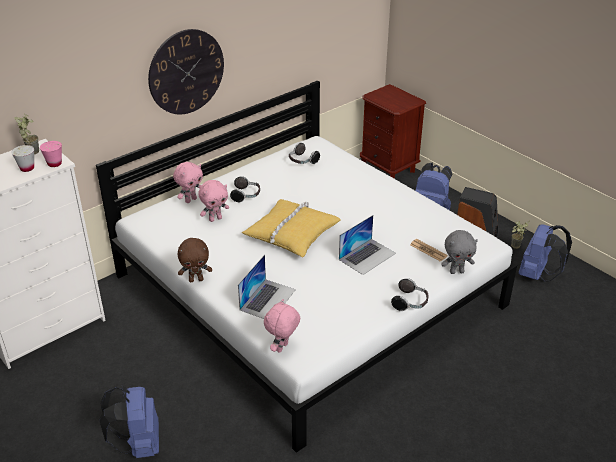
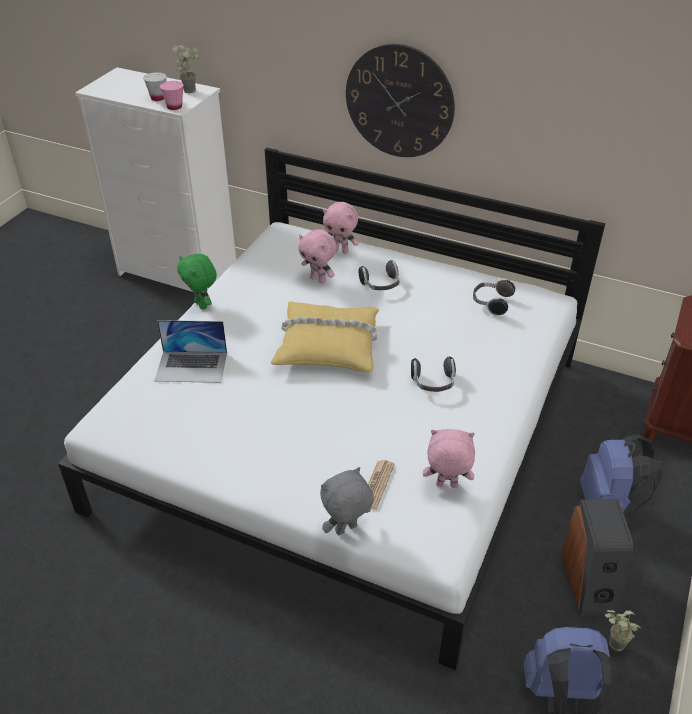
camera: 65 degrees right, 5 degrees up
blue backpack [99,385,159,458] -> none
brown plush toy [178,238,212,282] -> green plush toy [177,254,217,309]
pink plush toy [264,299,300,353] -> pink plush toy moved to [423,429,475,488]
laptop [339,215,396,275] -> none
headphones [391,278,428,311] -> headphones moved to [411,357,456,392]
grey plush toy [441,230,478,274] -> grey plush toy turned 90 degrees clockwise [320,467,374,535]

